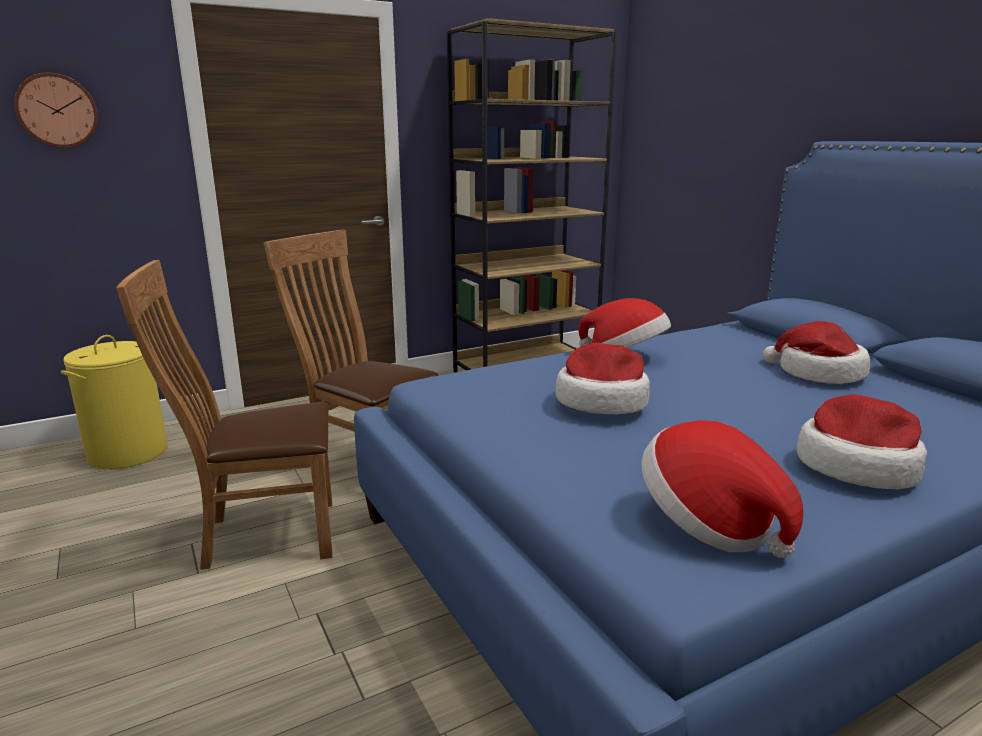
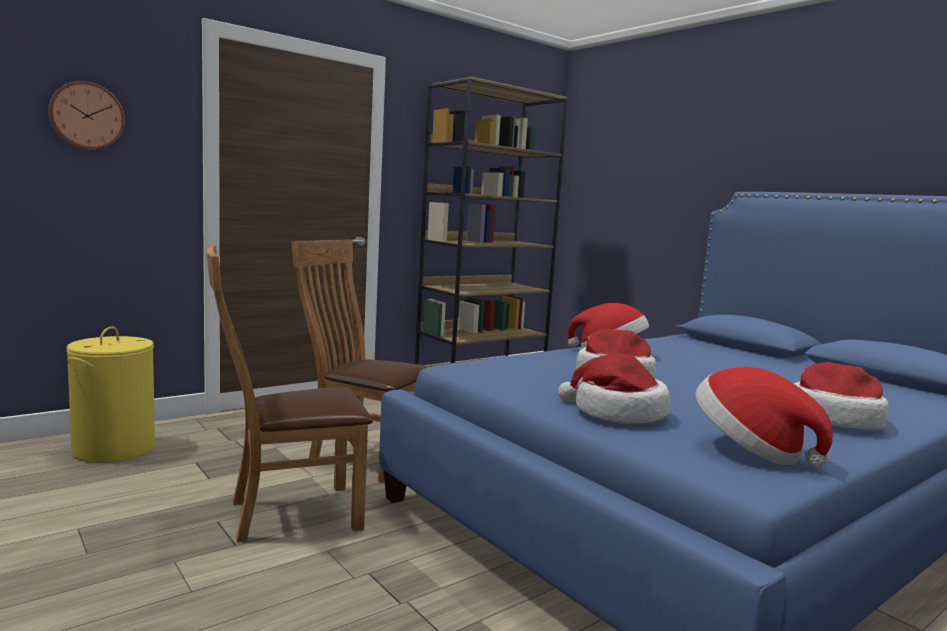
camera: 10 degrees left, 10 degrees down
hat [763,321,870,384] -> hat moved to [558,353,670,423]

